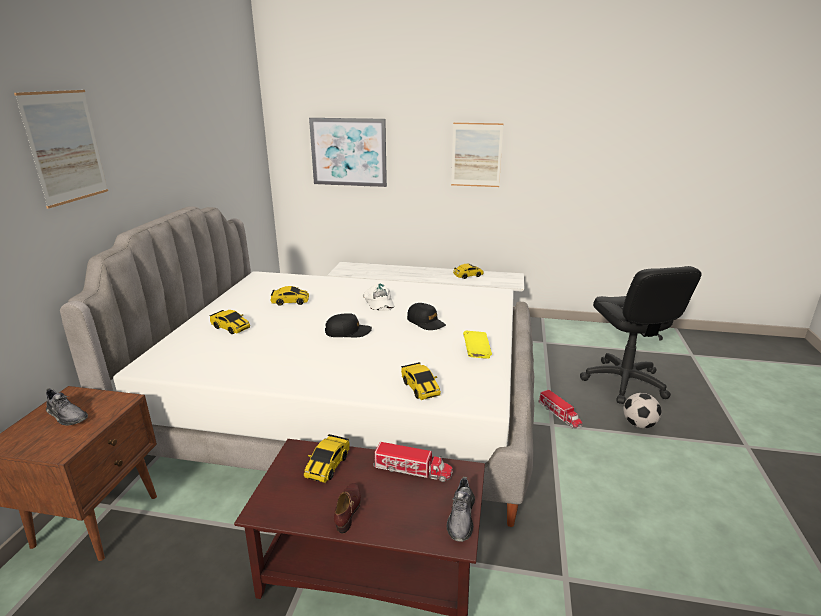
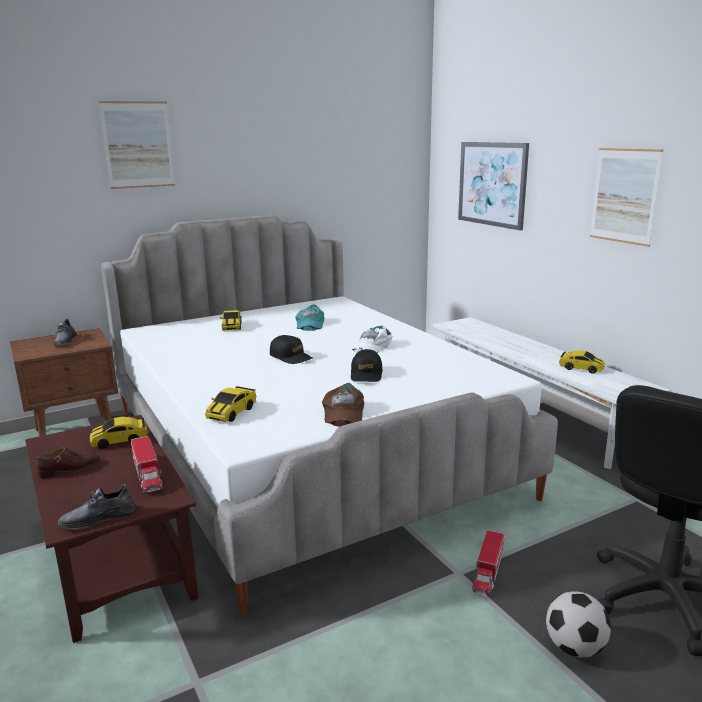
camera: 50 degrees right, 5 degrees down
toy car [270,286,309,306] -> turquoise cap [295,304,324,331]
yellow book [463,331,492,359] -> brown cap [322,383,364,427]

